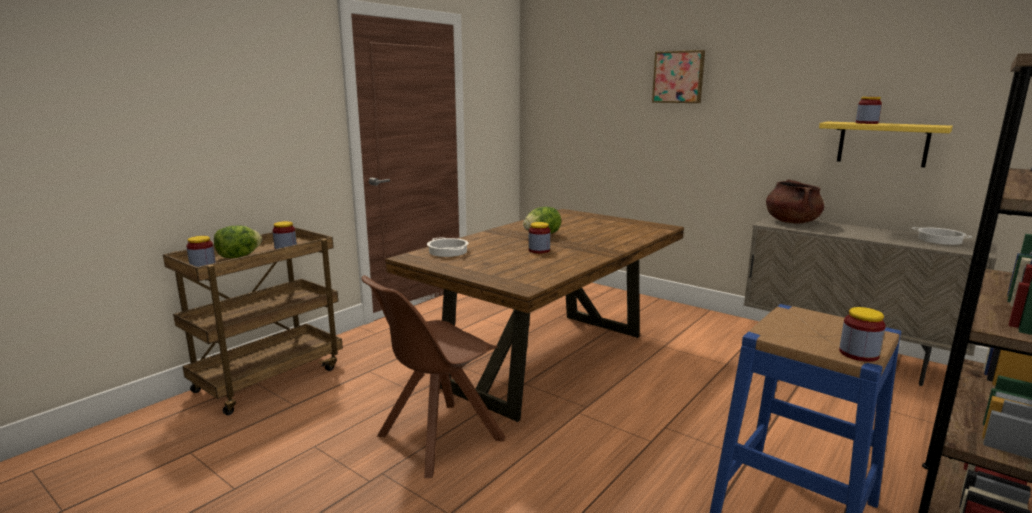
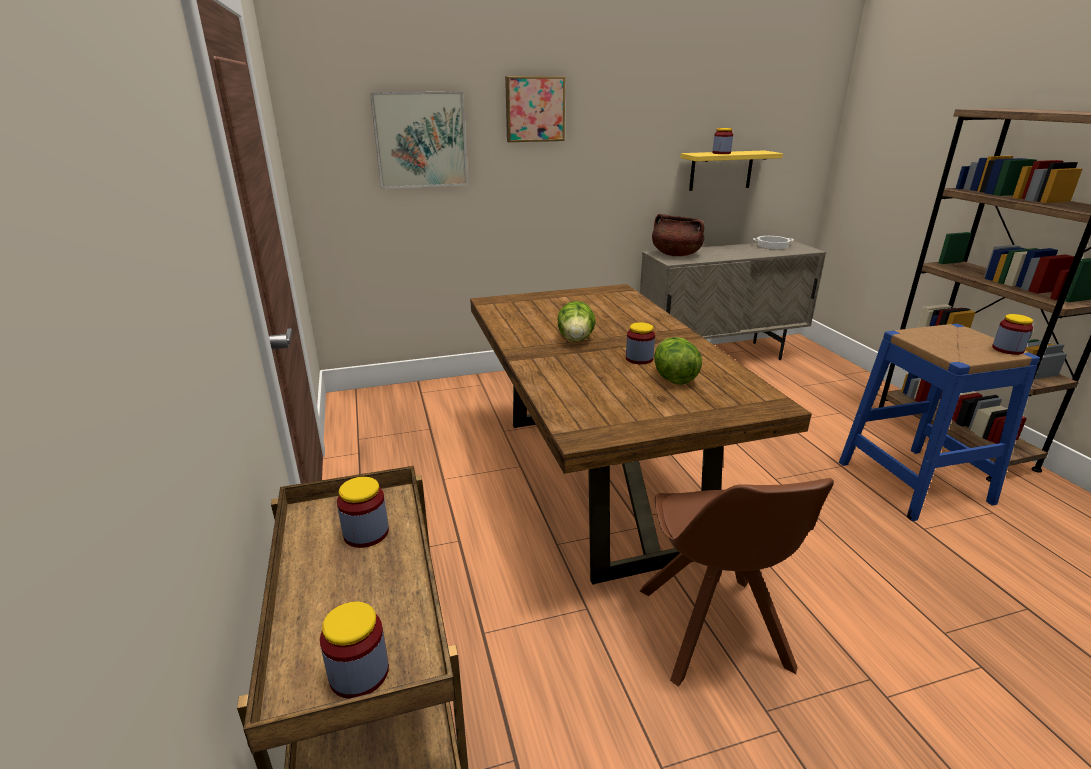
camera: 55 degrees left, 10 degrees up
lettuce [214,226,262,258] -> lettuce moved to [654,337,702,385]
cooking pot [427,237,469,257] -> none
none -> picture [370,92,468,189]

